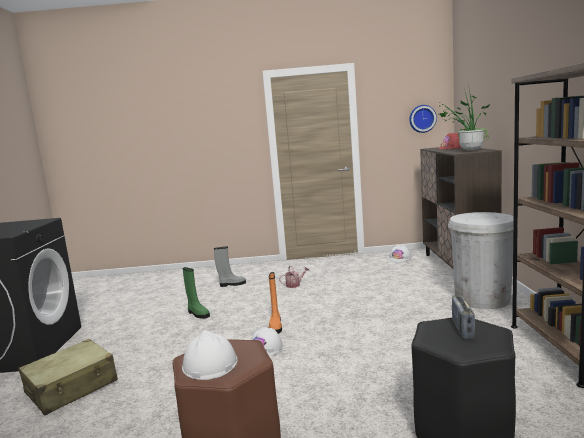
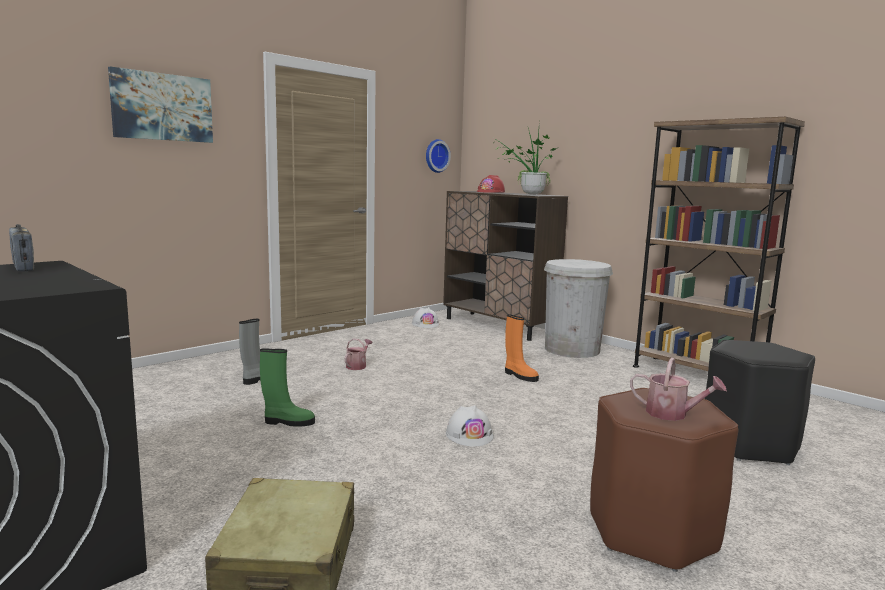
camera: 45 degrees left, 0 degrees up
white hard hat [182,330,238,380] -> watering can [630,358,727,421]
orange boot [268,272,282,334] -> orange boot moved to [505,314,539,382]
radio [452,295,475,339] -> radio moved to [9,224,34,271]
none -> picture [108,66,213,143]

